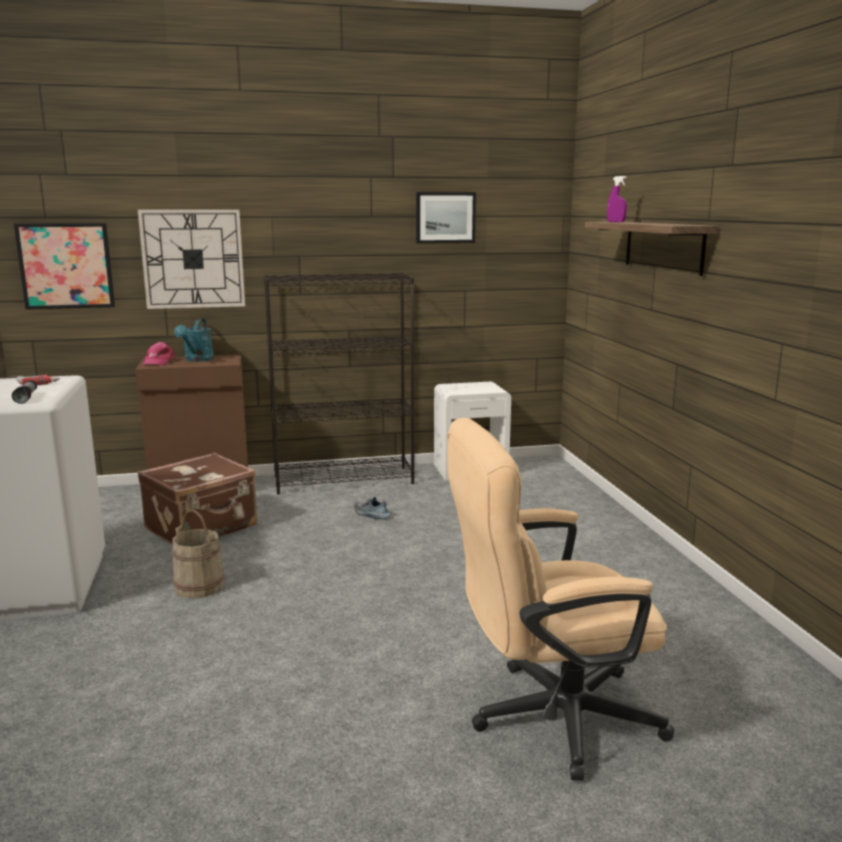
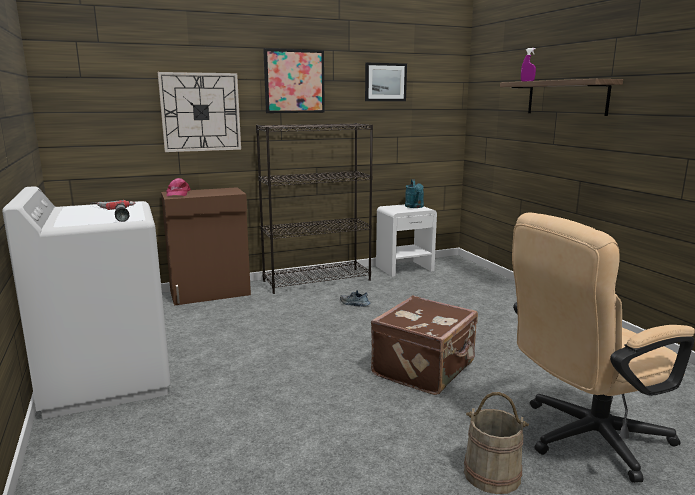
camera: 10 degrees left, 0 degrees up
picture [14,223,115,310] -> picture moved to [263,48,325,113]
brown suitcase [138,452,257,545] -> brown suitcase moved to [371,295,478,395]
beige bucket [172,510,225,598] -> beige bucket moved to [464,392,529,494]
turquoise watering can [174,318,214,362] -> turquoise watering can moved to [405,179,424,208]

